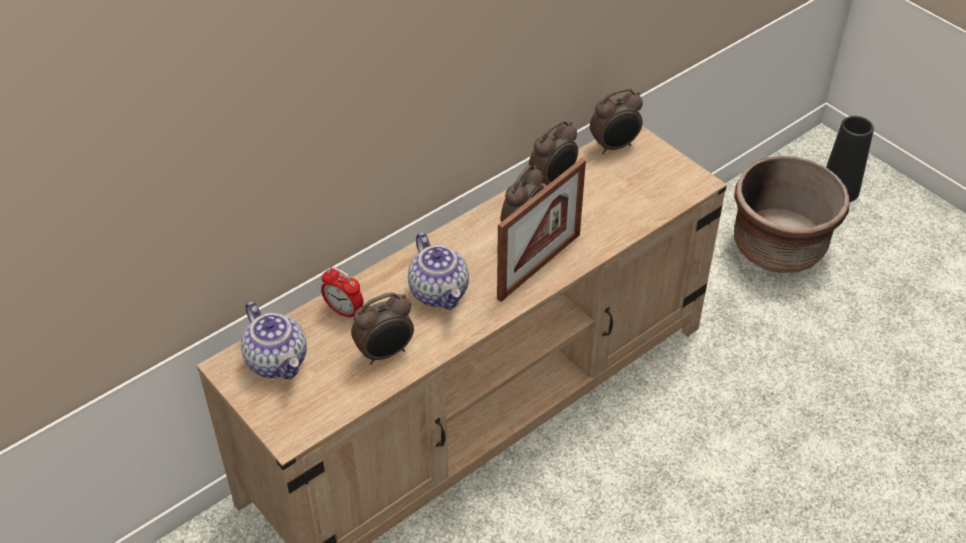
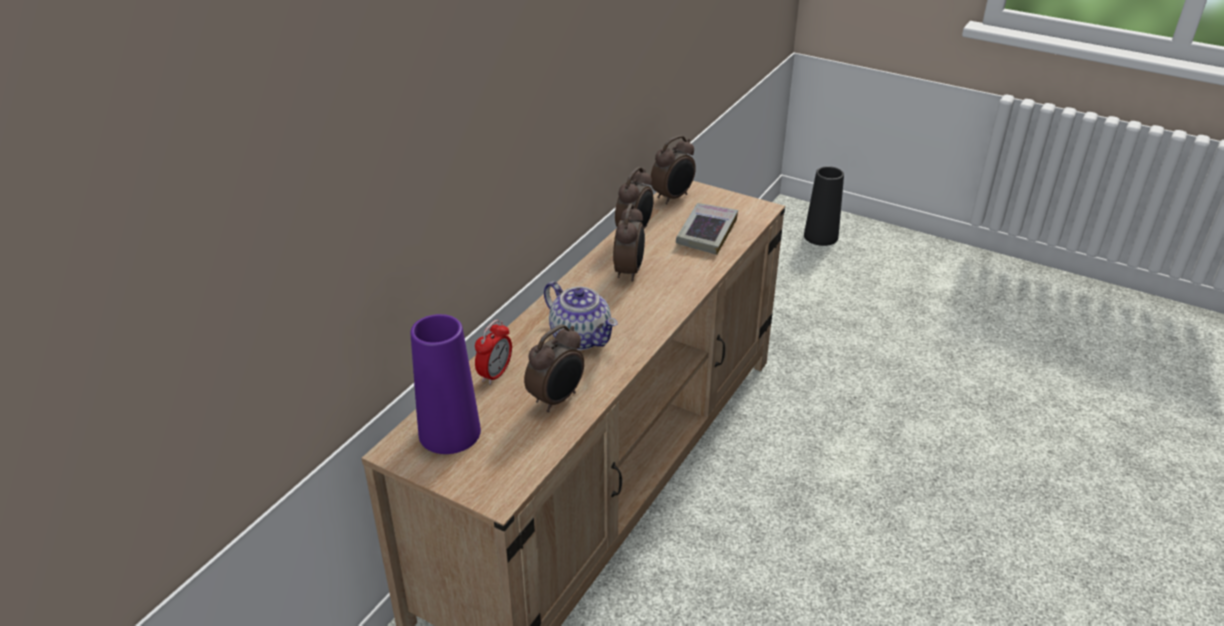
camera: 20 degrees left, 10 degrees down
teapot [241,301,307,379] -> purple vase [411,314,481,454]
alarm clock [321,267,364,320] -> alarm clock turned 75 degrees counterclockwise [475,320,512,385]
picture frame [497,158,586,302] -> none
brown planter [734,156,850,273] -> none
none -> book [676,203,738,255]

